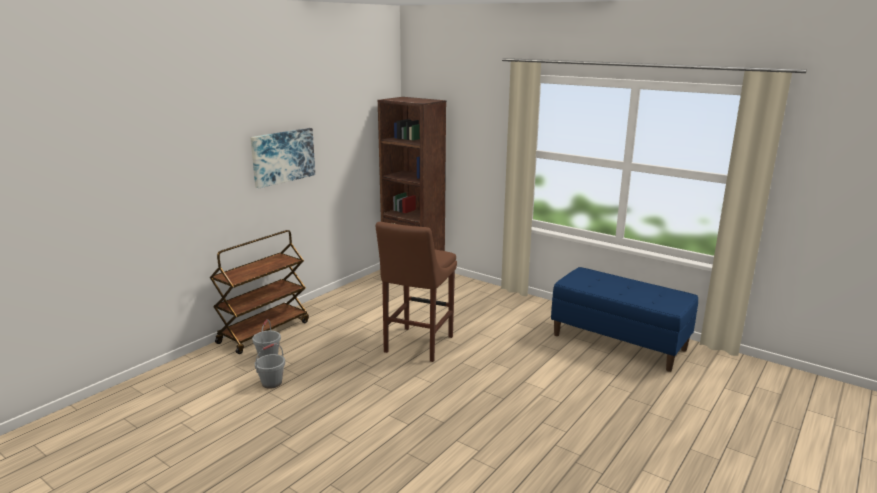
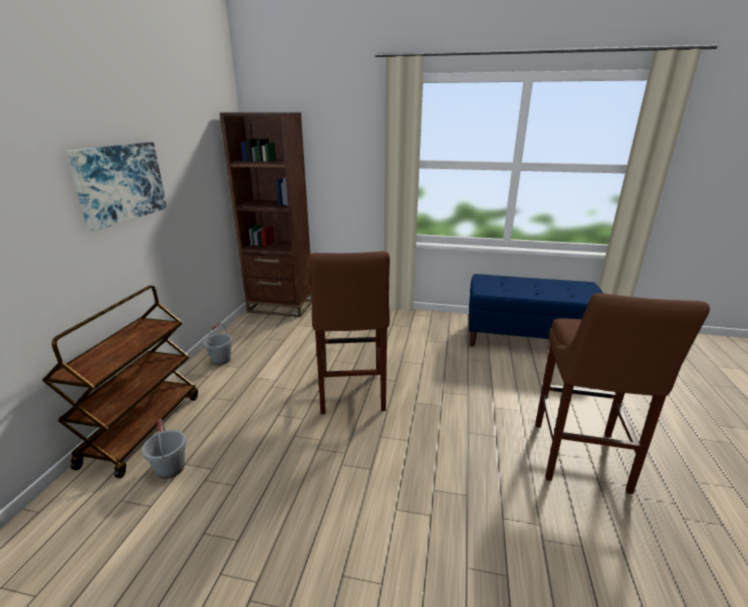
camera: 25 degrees left, 5 degrees up
grey bucket [255,343,285,389] -> grey bucket moved to [203,323,233,365]
none -> brown stool [535,293,710,494]

